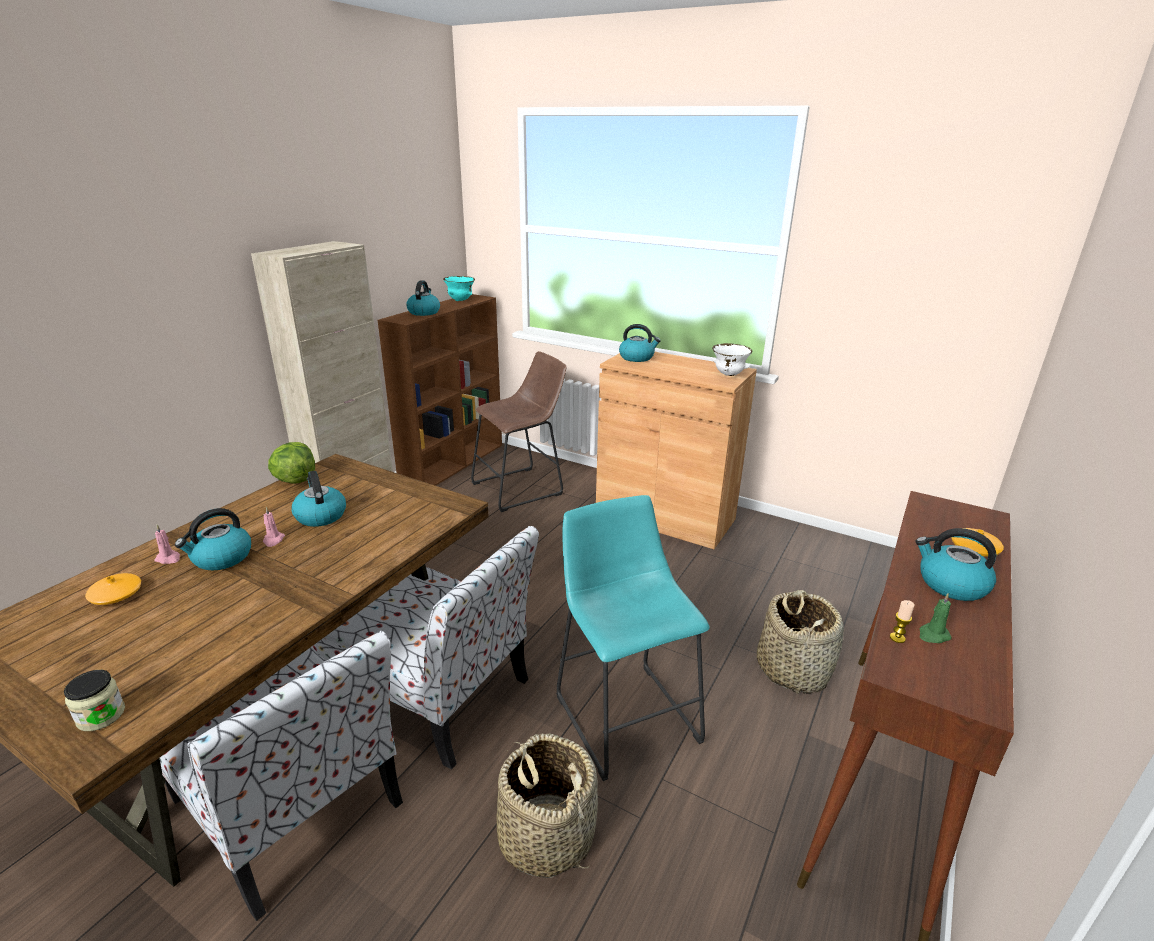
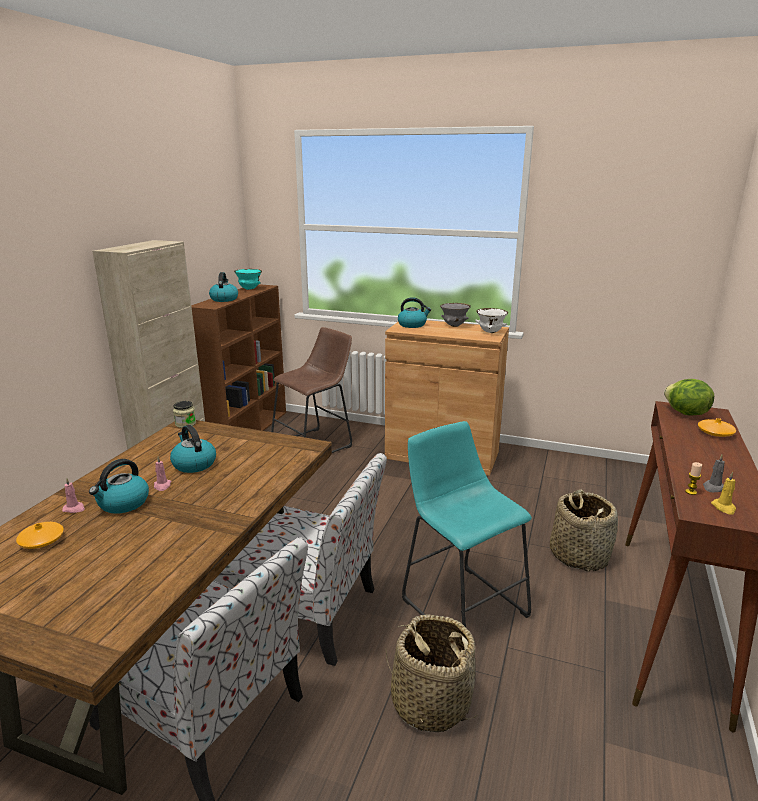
camera: 10 degrees left, 5 degrees down
jar [64,670,125,731] -> jar moved to [173,401,196,428]
lettuce [268,442,315,484] -> lettuce moved to [664,379,714,416]
kettle [916,528,996,601] -> none
green candle [919,593,952,643] -> grey candle [703,454,725,492]
none -> grey bowl [440,303,471,327]
none -> yellow candle [711,472,736,515]

